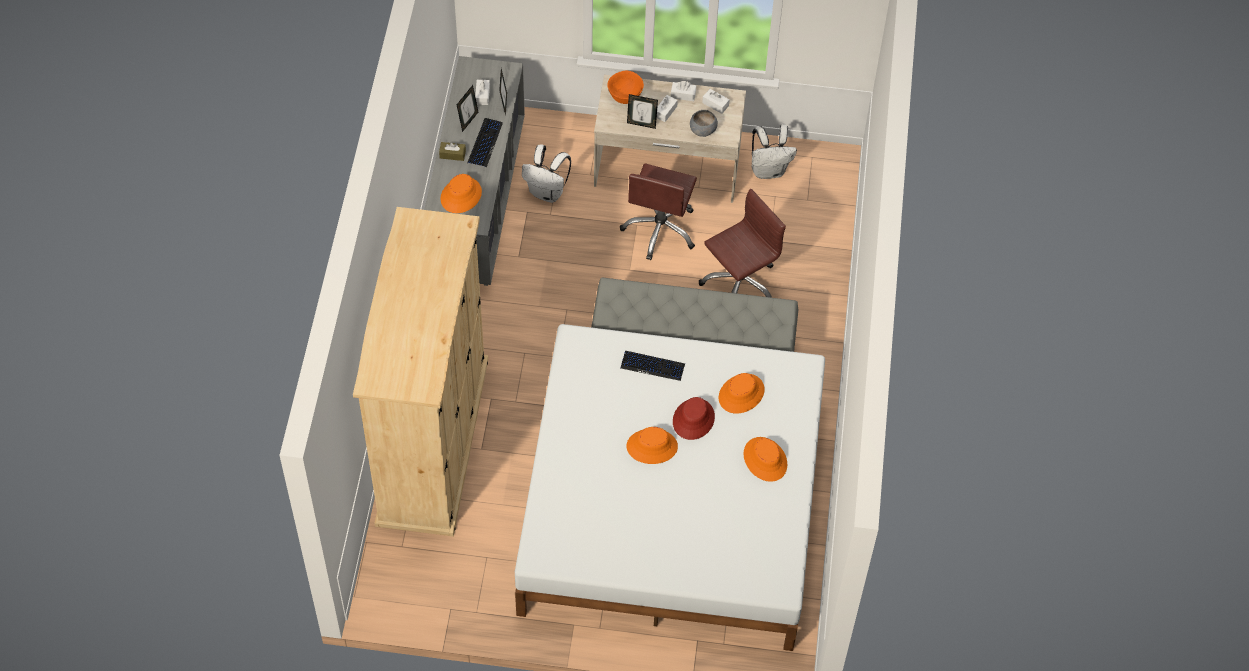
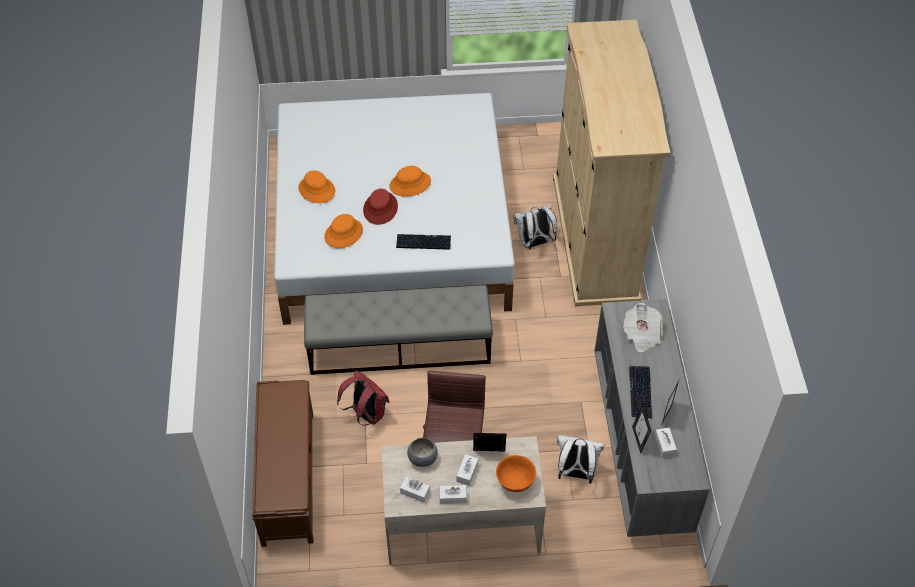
camera: 170 degrees right, 5 degrees down
brown tissue box [439,142,466,161] -> none
orange hat [440,174,482,213] -> newspaper [623,303,663,353]
brown office chair [699,188,786,298] -> red backpack [337,370,389,426]
white backpack [752,124,797,179] -> white backpack moved to [514,205,557,250]
none -> brown bench [252,380,314,547]

